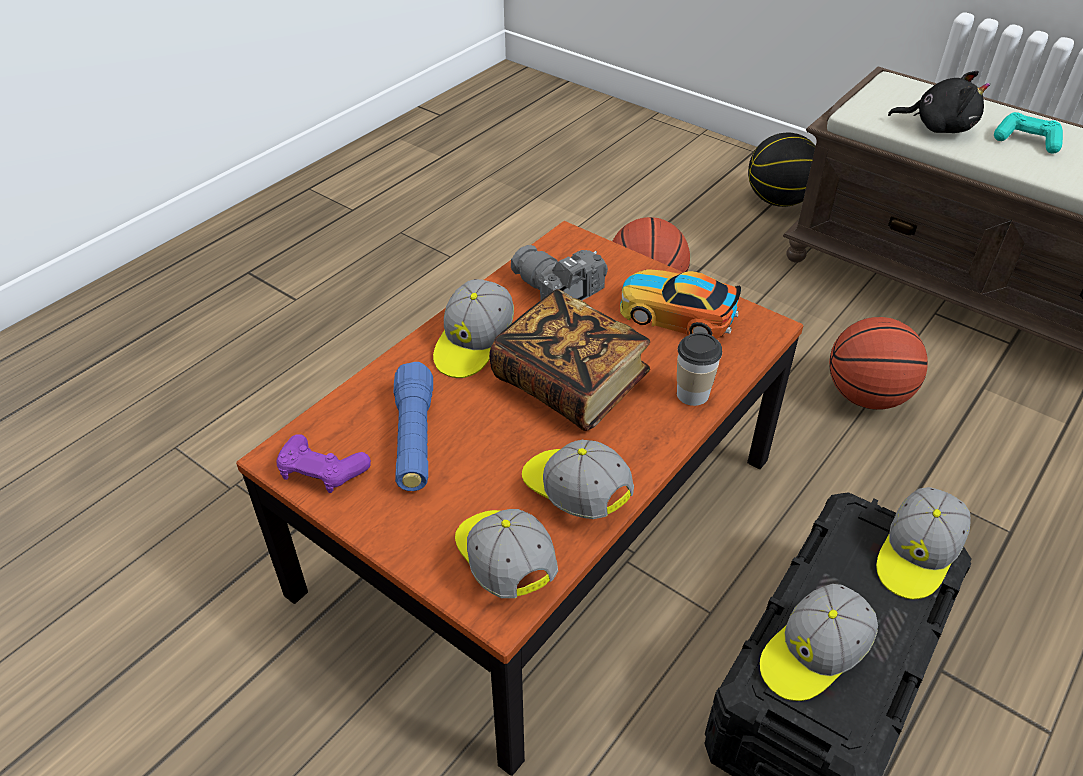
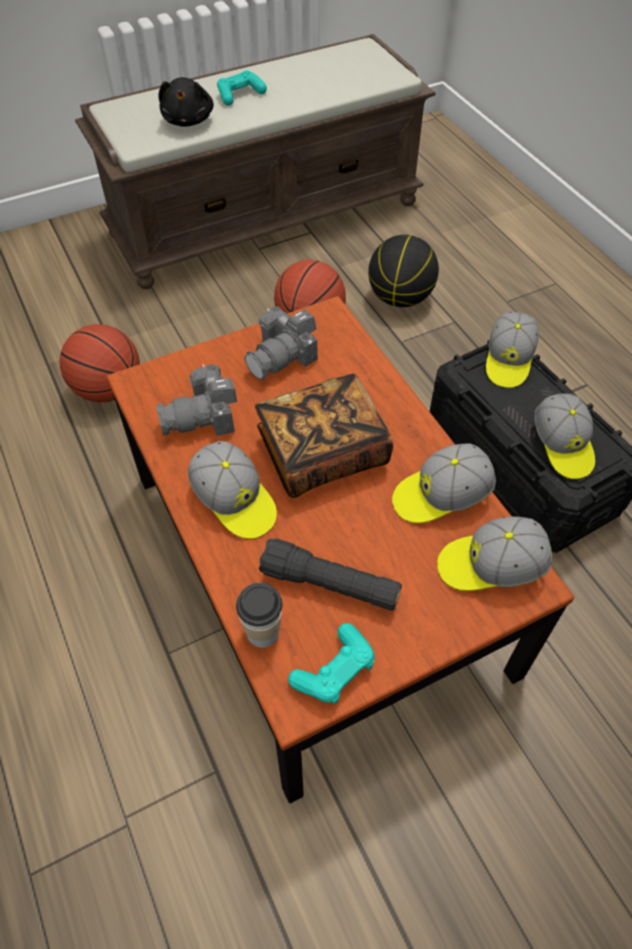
camera: 65 degrees left, 10 degrees up
purple game controller [276,434,371,493] -> turquoise game controller [288,623,375,704]
blue flashlight [393,362,433,491] -> black flashlight [259,539,402,611]
toy car [620,270,741,339] -> camera [245,306,318,380]
cup [677,332,722,406] -> cup moved to [236,583,282,648]
basketball [748,133,815,207] -> basketball moved to [368,235,439,307]
cap [876,487,971,600] -> cap turned 45 degrees clockwise [486,312,539,388]
black plush toy [888,71,990,133] -> black plush toy turned 135 degrees clockwise [158,77,214,127]

